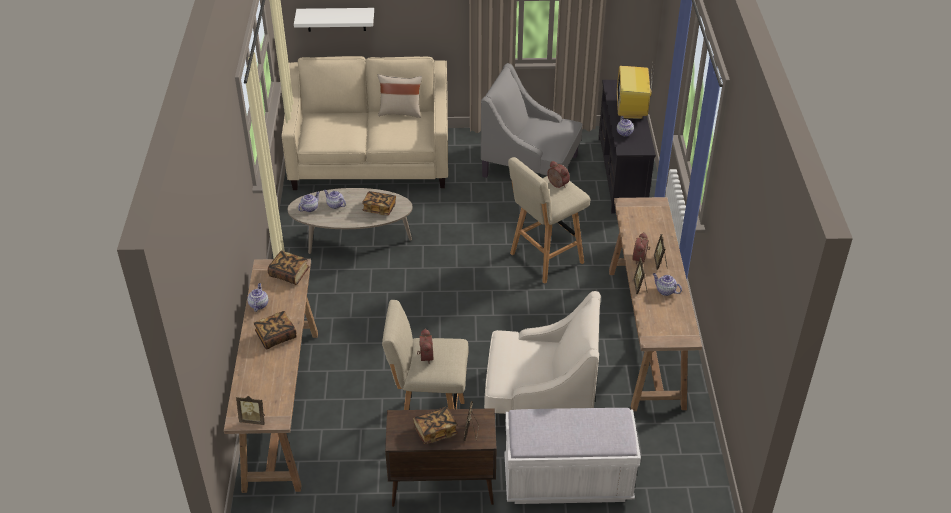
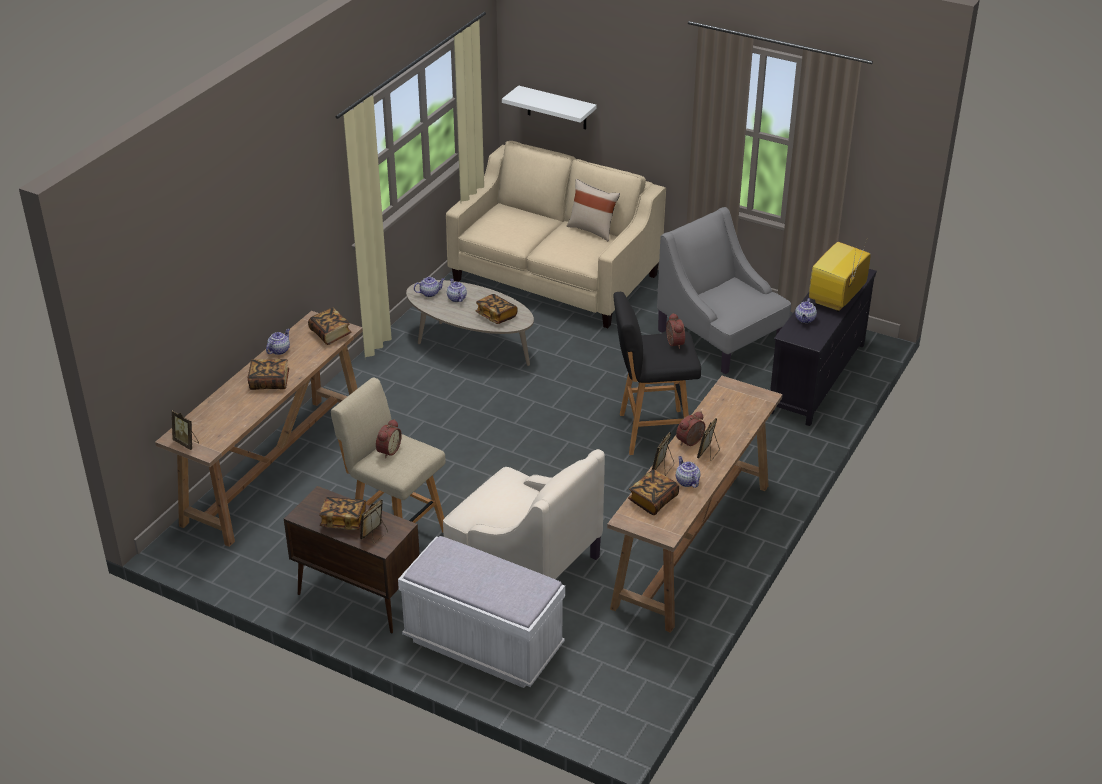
camera: 30 degrees right, 5 degrees down
beige stool [508,157,590,284] -> black stool [613,292,701,455]
none -> book [628,469,679,515]

